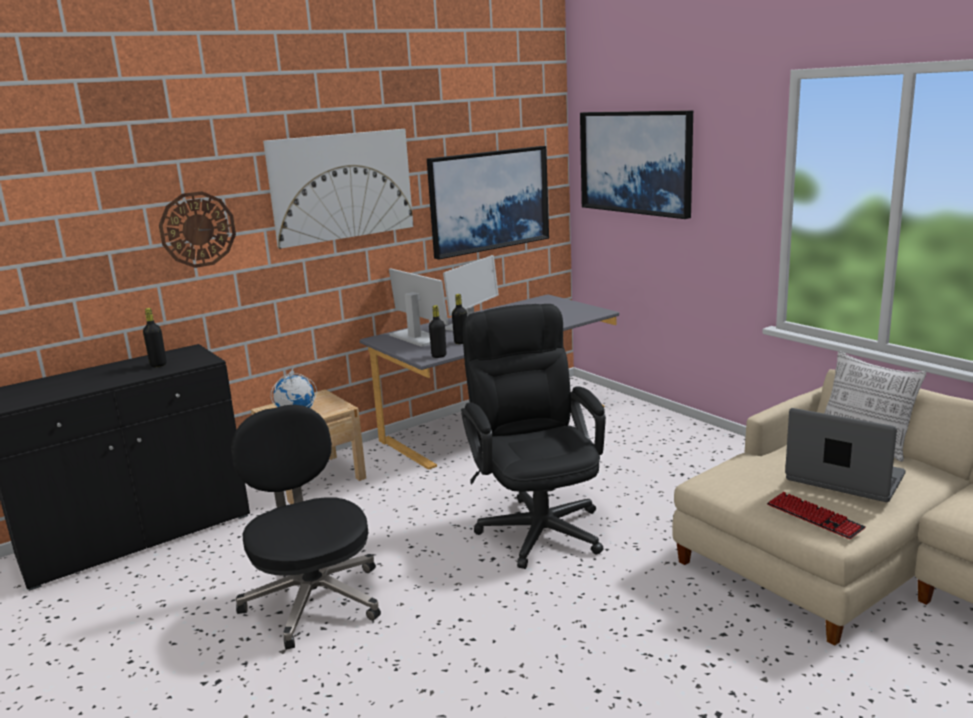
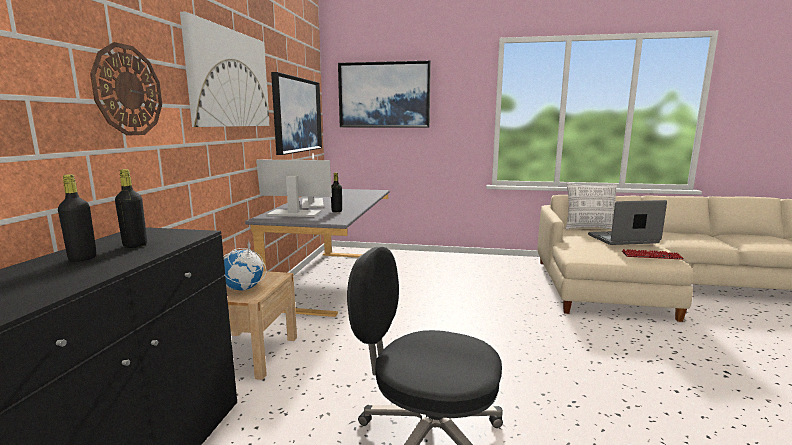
camera: 45 degrees left, 5 degrees down
black bottle [429,305,446,358] -> black bottle moved to [58,174,97,262]
black office chair [461,304,606,569] -> none

